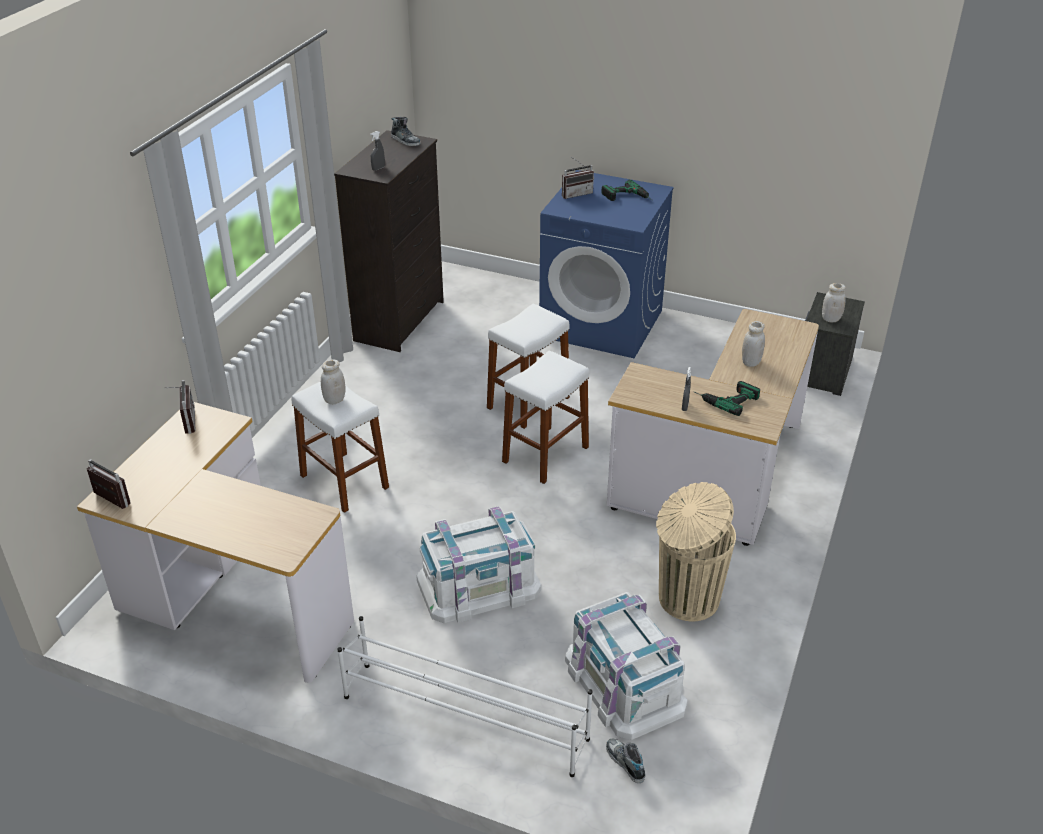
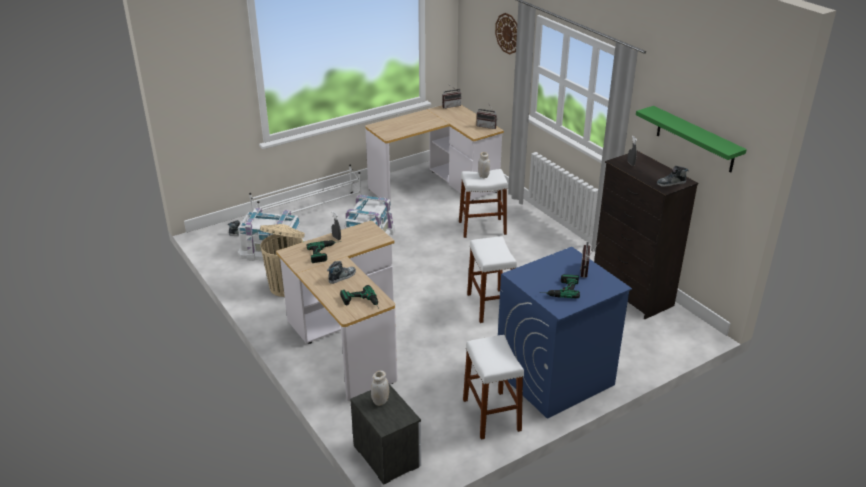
camera: 125 degrees right, 5 degrees down
white stool [502,351,589,484] -> white stool moved to [463,335,524,440]
white jar [742,321,765,367] -> shoe [327,261,356,284]
none -> power drill [340,285,379,308]
none -> wall clock [495,13,517,55]
none -> green shelf [636,106,747,172]

